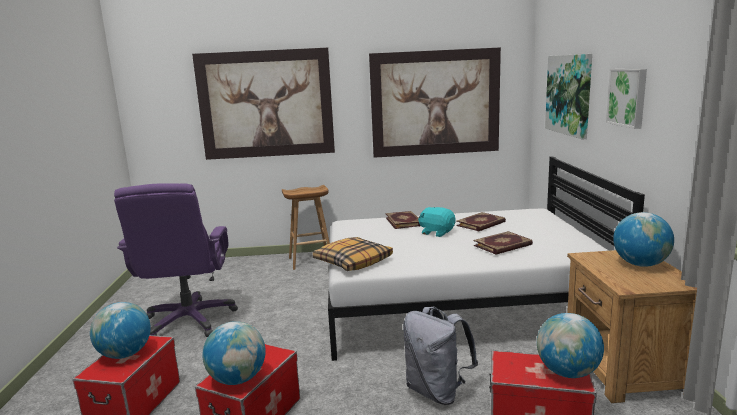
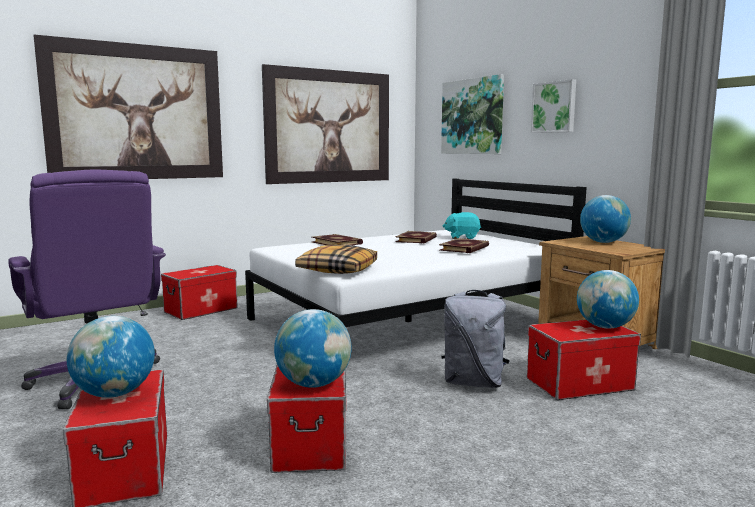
camera: 30 degrees left, 5 degrees down
brown stool [282,185,330,270] -> storage box [161,265,238,320]
turquoise plush toy [418,207,456,237] -> turquoise plush toy moved to [443,212,481,239]

